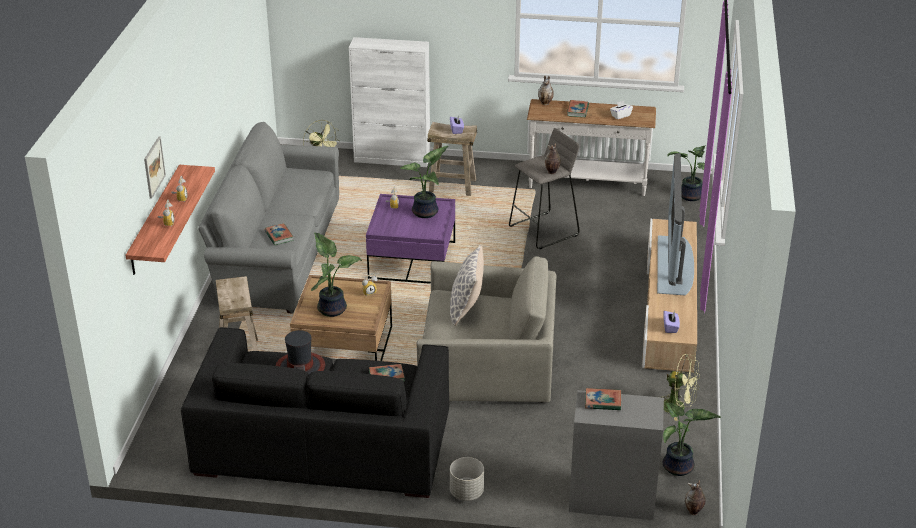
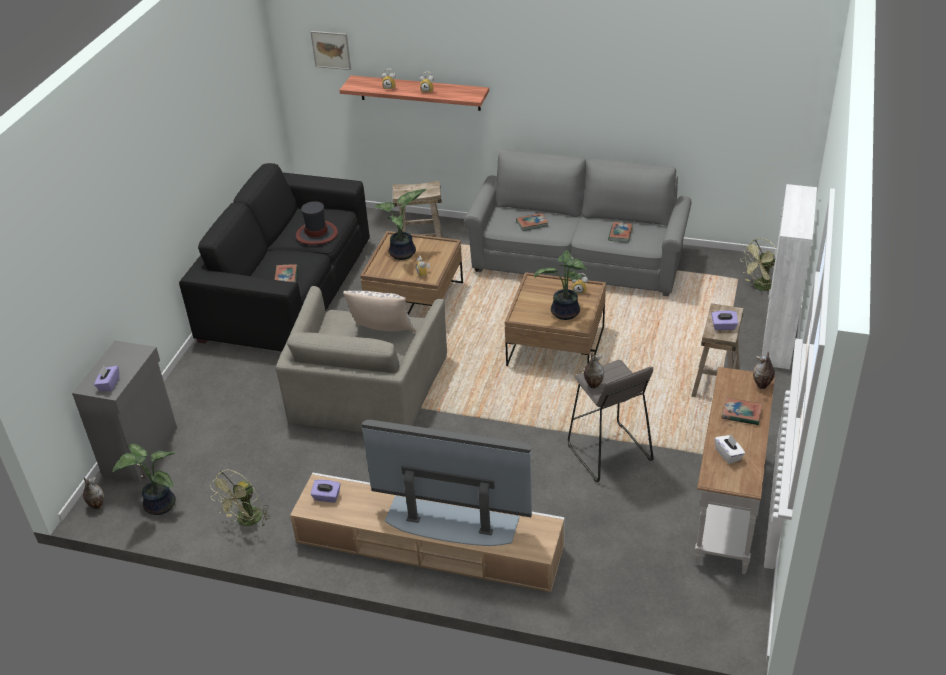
camera: 100 degrees right, 5 degrees up
picture [144,137,166,199] -> picture moved to [311,31,351,70]
purple coffee table [366,194,455,284] -> brown coffee table [505,272,606,366]
grey planter [450,457,484,501] -> none
book [585,388,621,411] -> book moved to [608,222,633,243]
potted plant [667,146,712,201] -> none
none -> purple tissue box [94,366,119,391]

